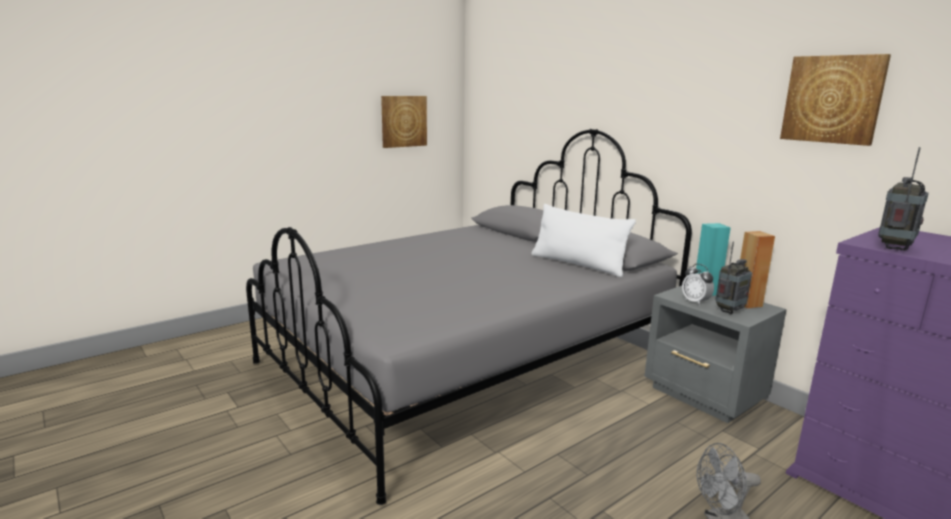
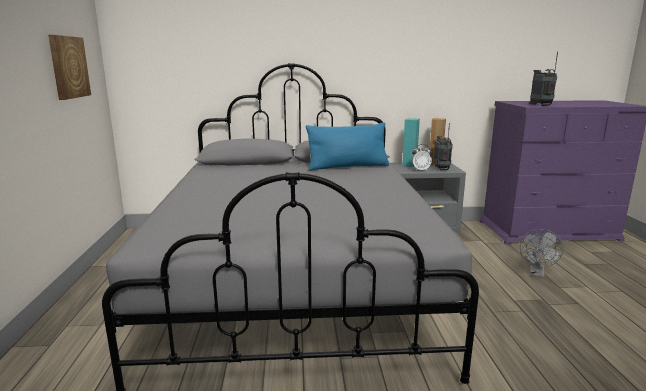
camera: 55 degrees left, 0 degrees up
white pillow [532,204,636,277] -> blue pillow [306,123,389,170]
picture [780,54,891,146] -> none

